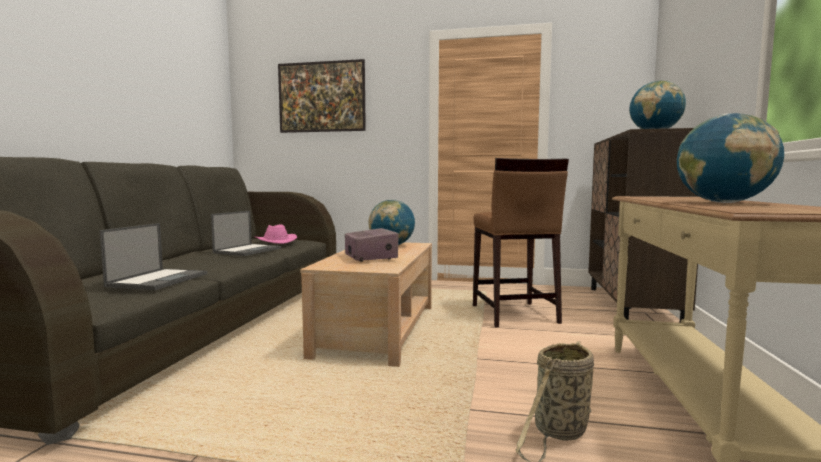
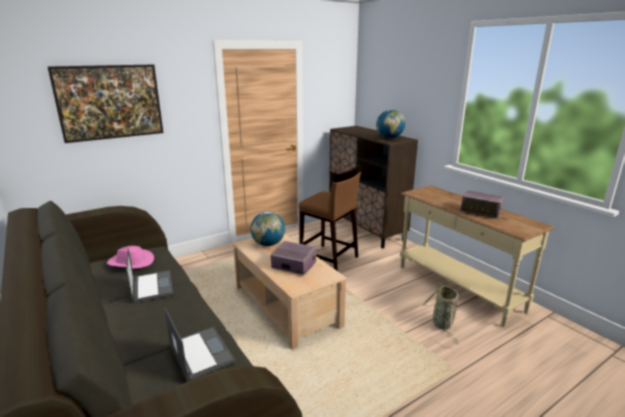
camera: 45 degrees left, 15 degrees up
globe [677,113,784,203] -> radio [460,190,504,218]

